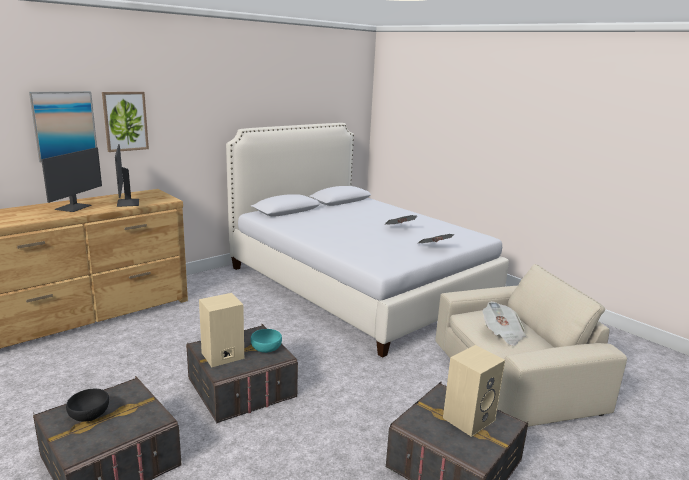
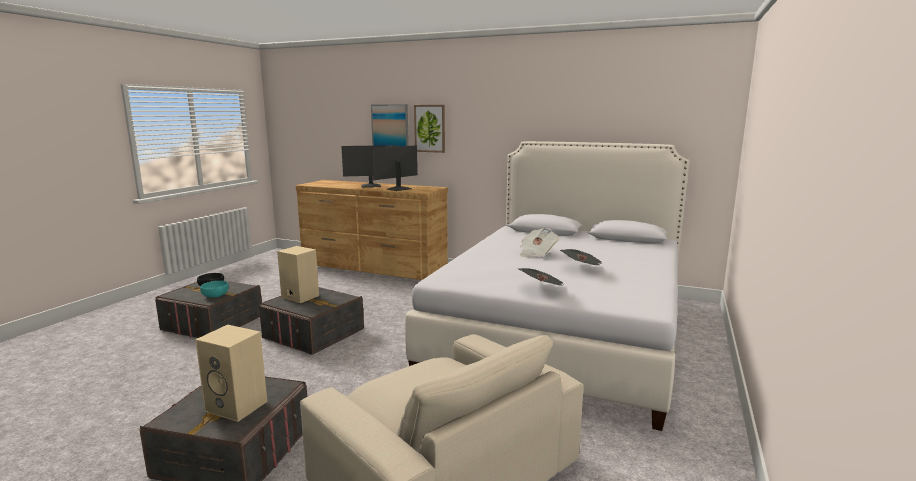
camera: 65 degrees right, 5 degrees down
turquoise bowl [251,329,282,353] -> turquoise bowl moved to [200,281,229,298]
newspaper [482,301,527,346] -> newspaper moved to [520,228,559,257]

